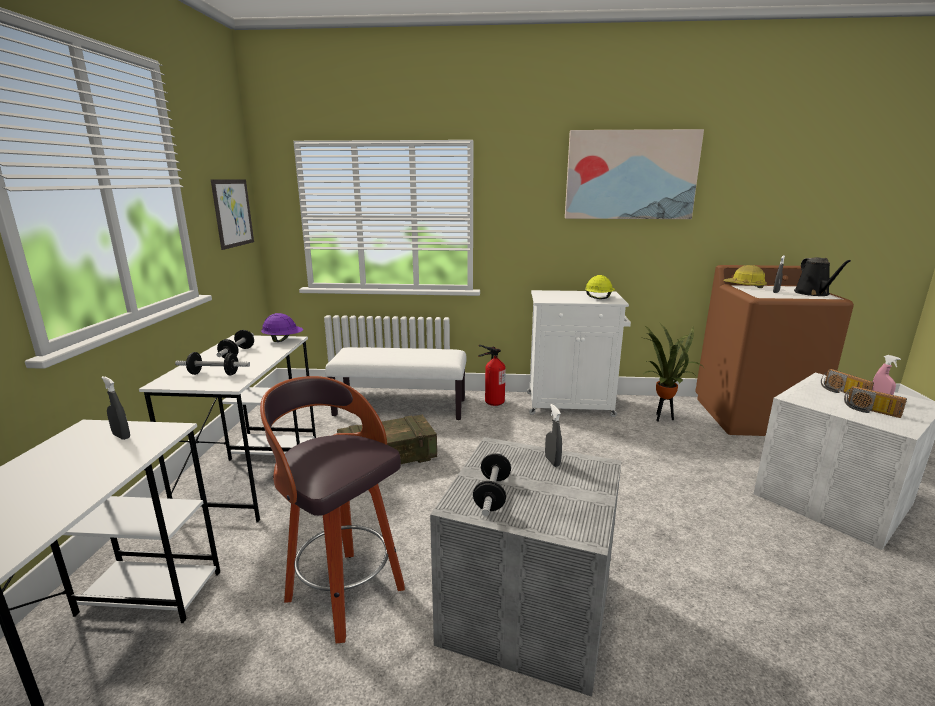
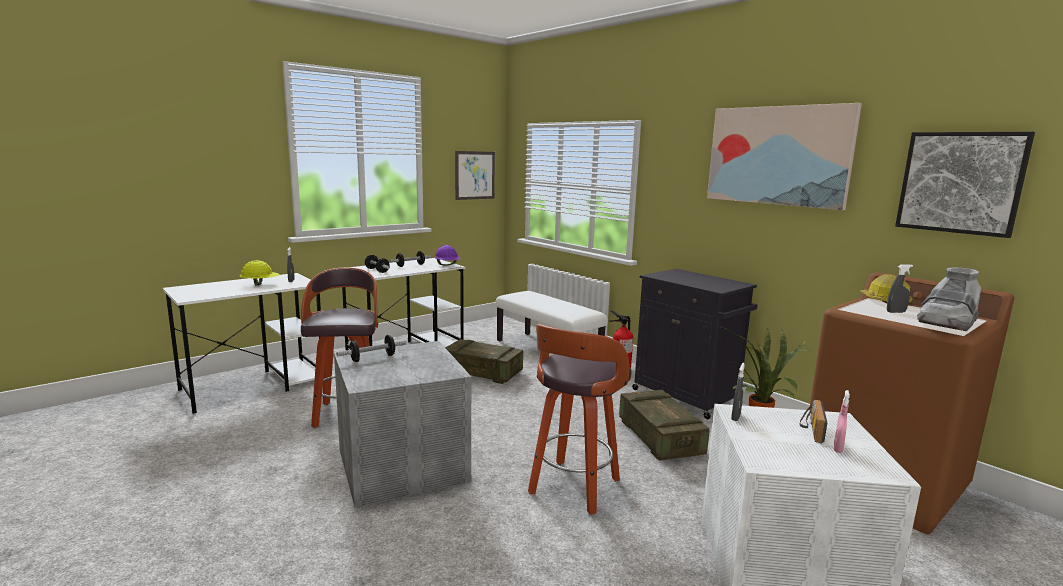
camera: 45 degrees right, 5 degrees down
white cabinet [527,290,631,417] -> black cabinet [632,269,758,419]
grey spray bottle [545,404,562,467] -> grey spray bottle moved to [731,363,745,421]
yellow hard hat [585,275,615,299] -> yellow hard hat moved to [240,260,280,285]
black watering can [794,257,851,296] -> grey boot [917,267,981,331]
radio [844,386,907,418] -> none
none -> stool [528,324,632,515]
none -> crate [619,390,710,461]
none -> picture [895,132,1035,238]

